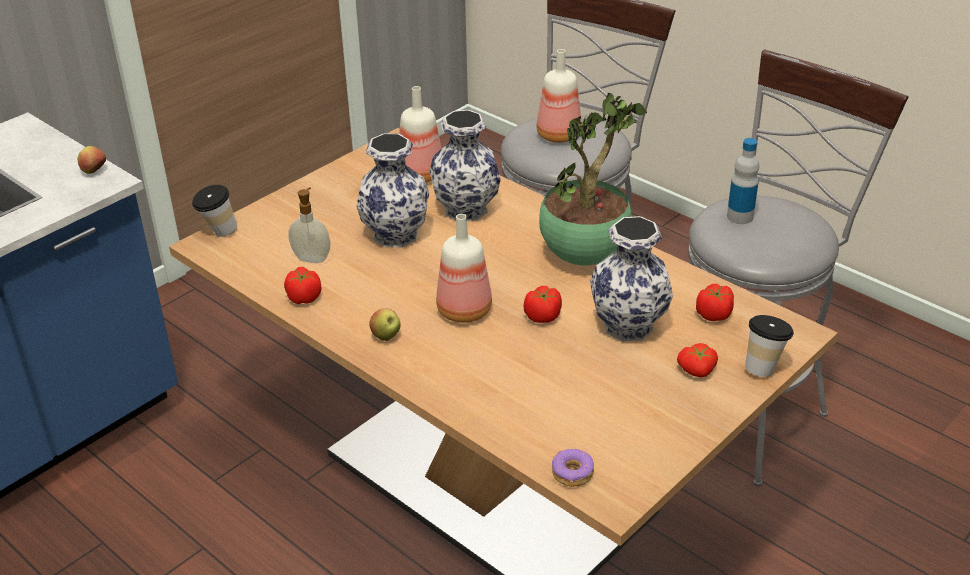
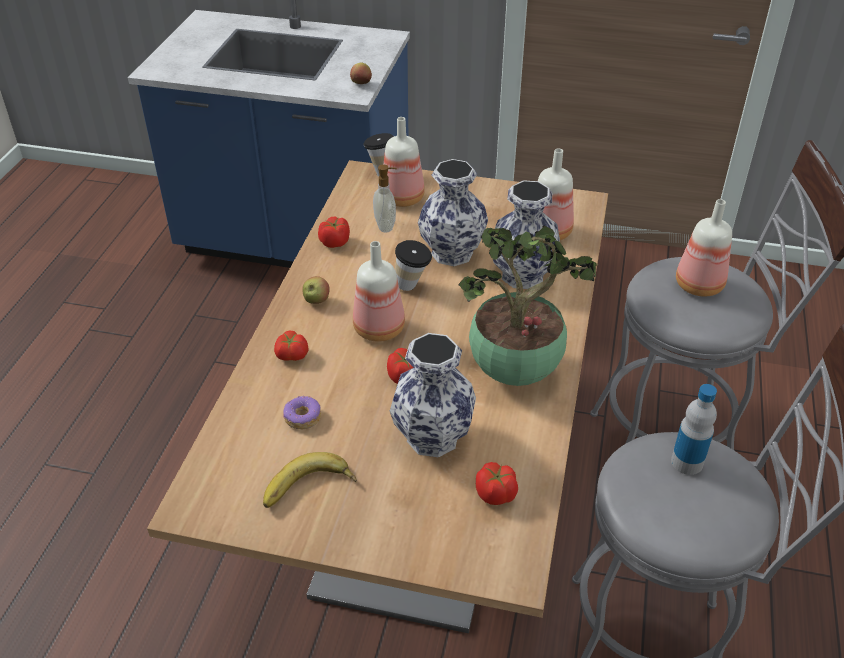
camera: 60 degrees right, 5 degrees up
donut [552,449,594,487] -> donut moved to [283,396,321,429]
tomato [677,343,718,378] -> tomato moved to [274,330,308,361]
cup [745,315,794,377] -> cup moved to [395,240,432,291]
none -> banana [263,452,357,508]
none -> bottle [383,117,425,207]

